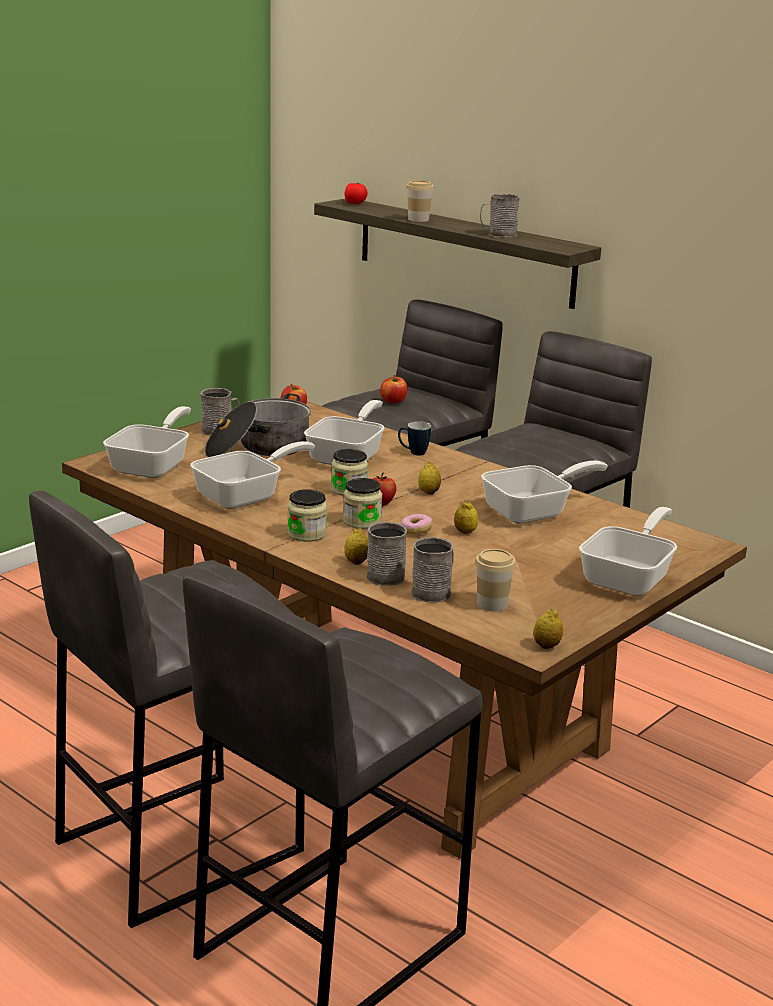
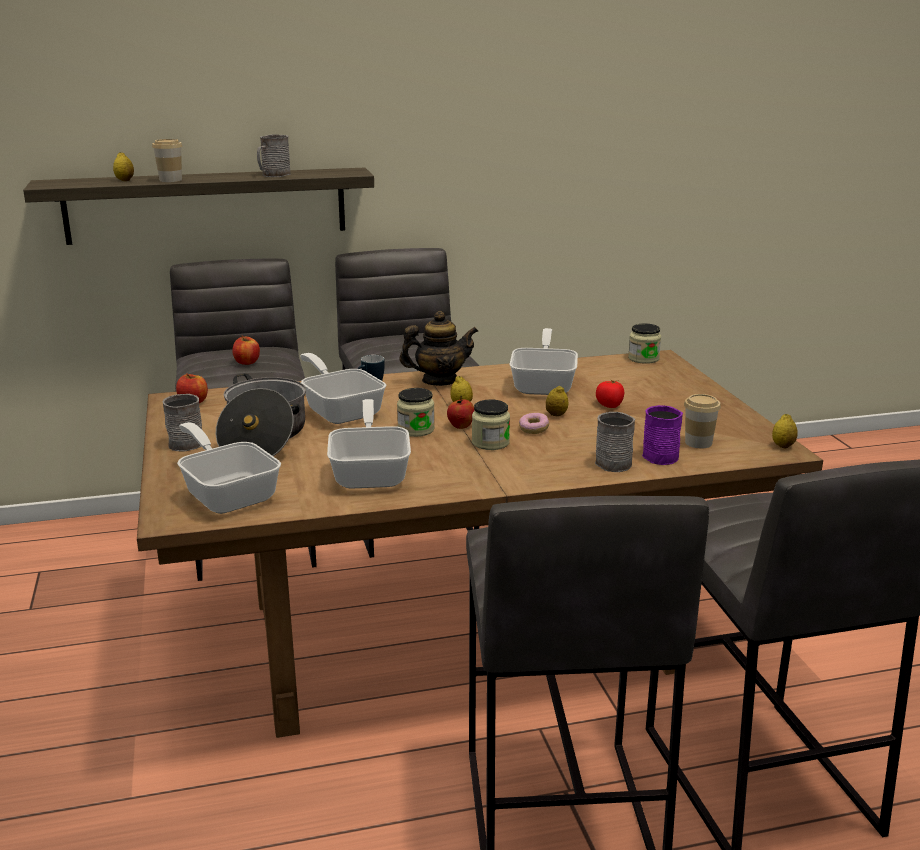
camera: 55 degrees left, 0 degrees up
jar [288,489,327,542] -> jar moved to [628,323,661,364]
lemon [344,528,368,565] -> lemon moved to [113,152,134,181]
tomato [345,183,367,204] -> tomato moved to [596,379,624,408]
grey mug [411,537,454,602] -> purple mug [642,405,683,465]
frying pan [579,507,677,596] -> none
none -> teapot [399,311,478,386]

